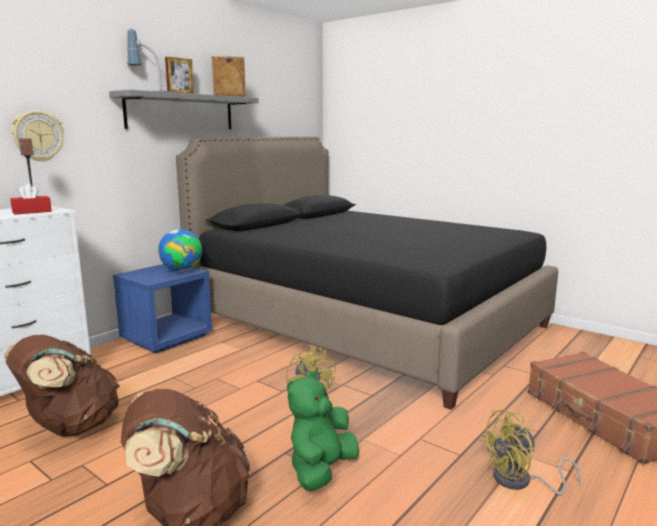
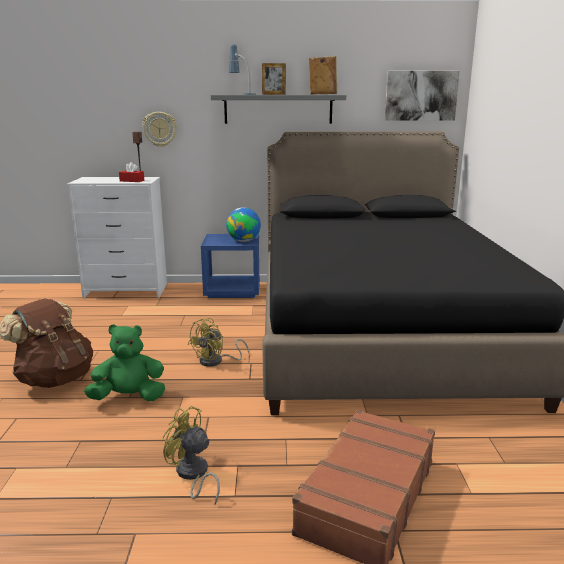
camera: 50 degrees right, 5 degrees up
brown backpack [4,335,119,436] -> none
none -> picture [385,71,460,121]

